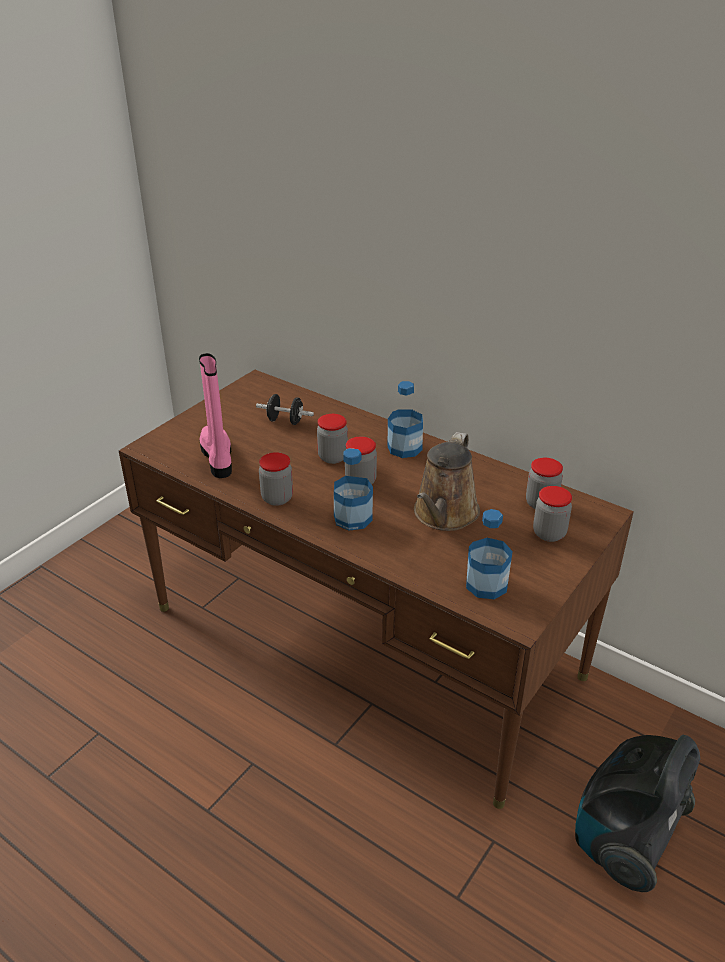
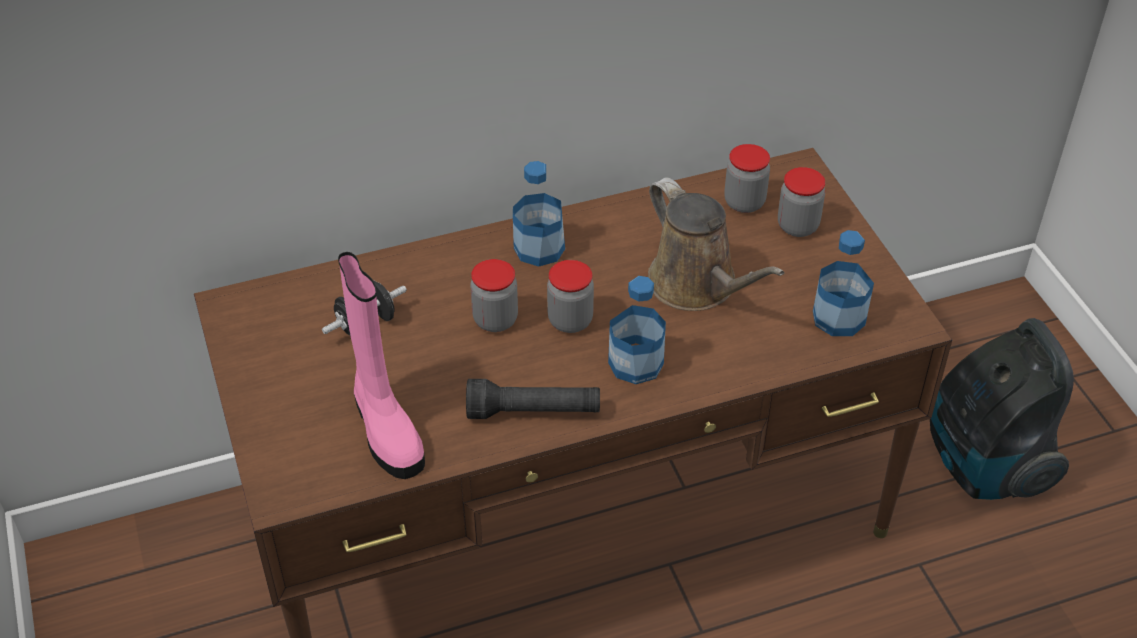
camera: 55 degrees left, 10 degrees up
pink boot [199,353,232,478] -> pink boot turned 135 degrees counterclockwise [338,252,425,479]
jar [259,452,293,506] -> black flashlight [466,379,600,419]

